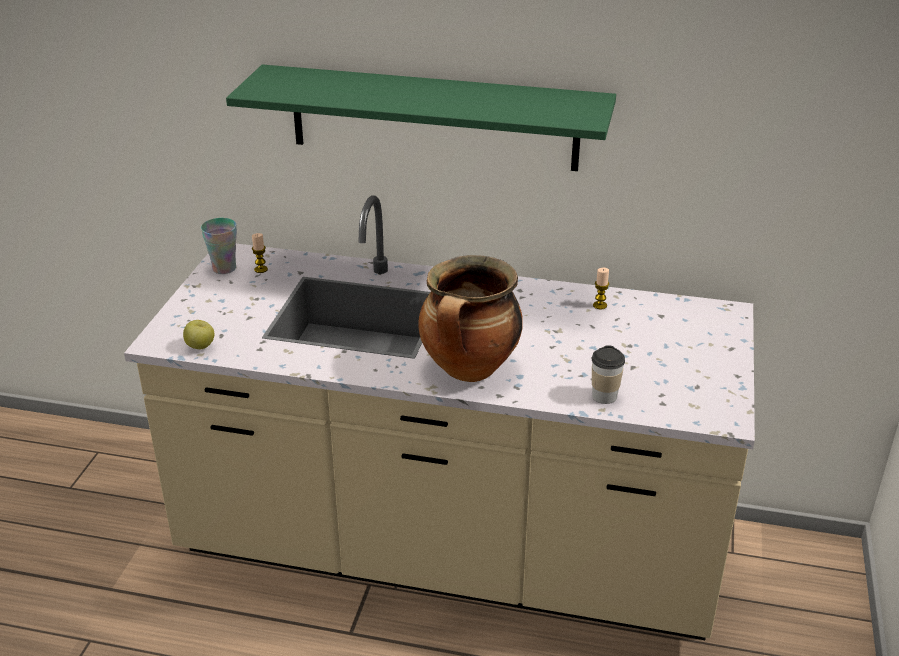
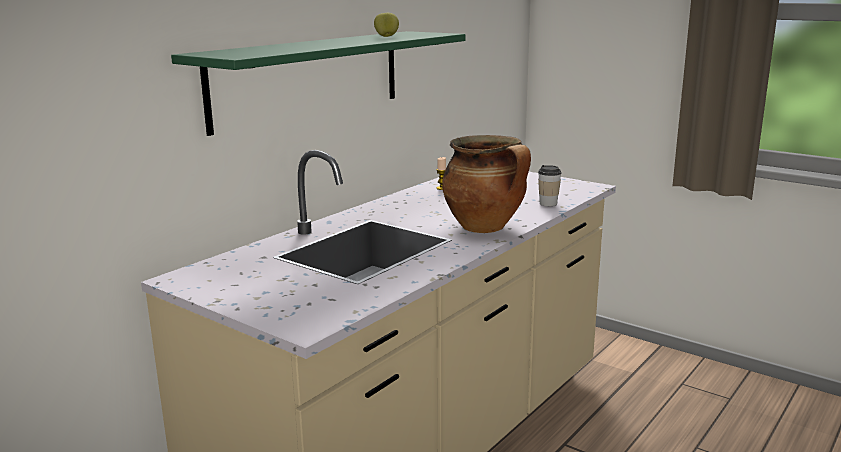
camera: 65 degrees left, 15 degrees down
apple [183,320,214,349] -> apple moved to [374,13,399,37]
cup [201,218,237,274] -> none
candle [252,233,268,273] -> none

